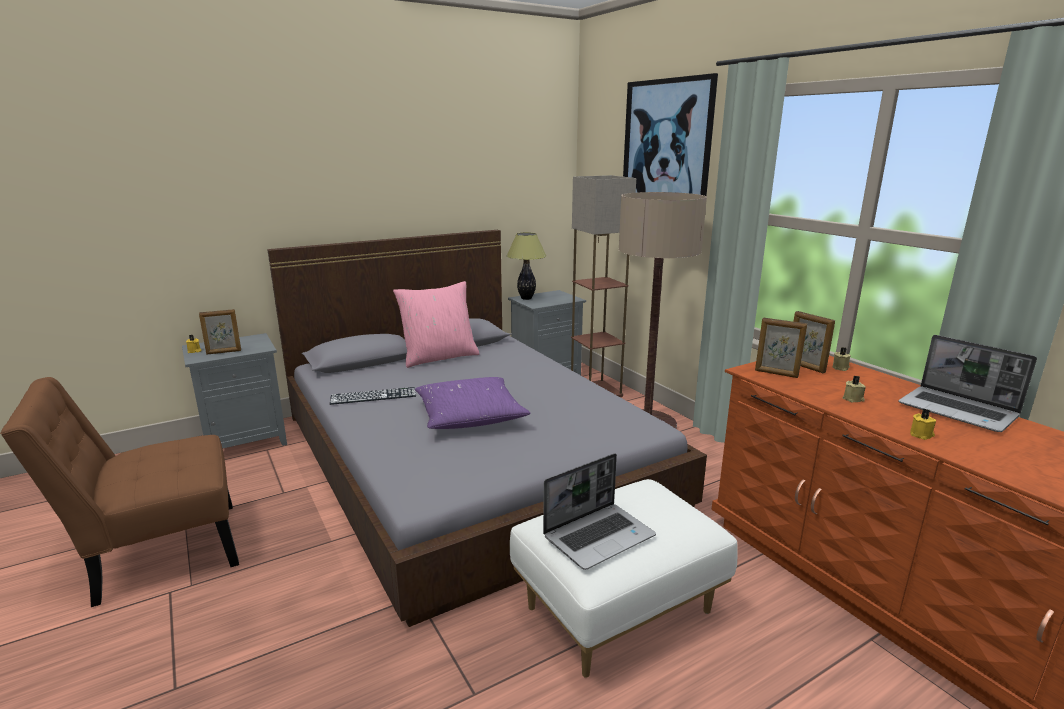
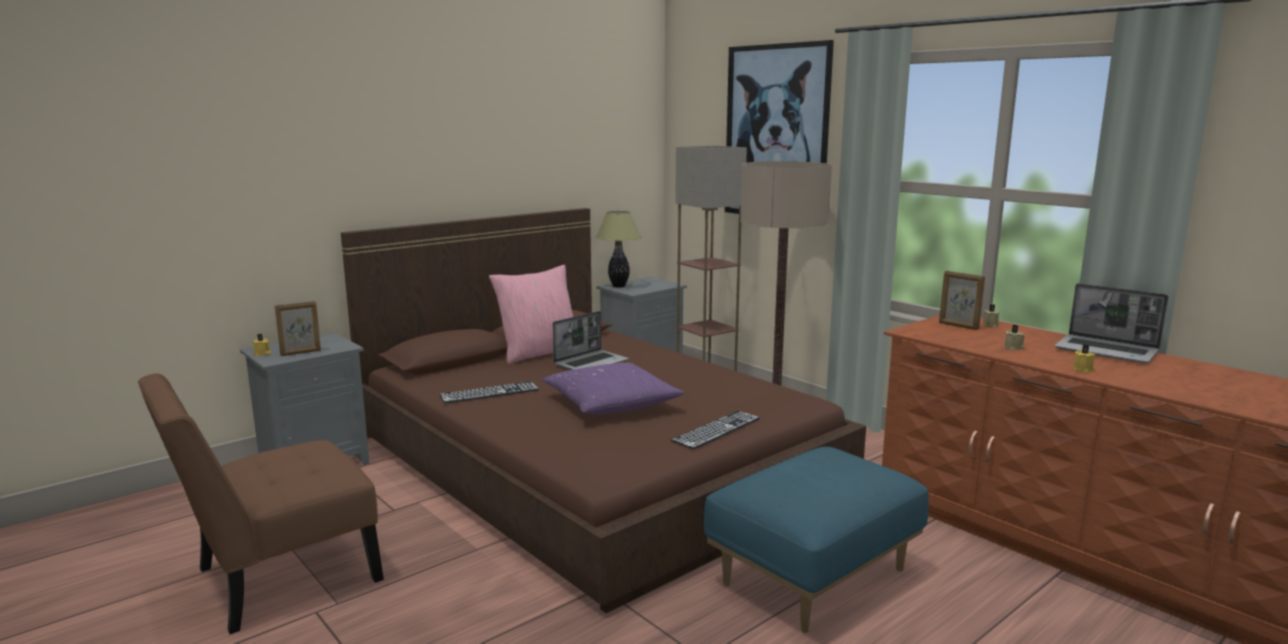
camera: 10 degrees left, 5 degrees down
grey bed [267,230,707,627] -> brown bed [341,208,866,613]
white ottoman [510,479,738,678] -> blue ottoman [704,447,929,633]
laptop [543,453,656,570] -> laptop moved to [552,311,629,370]
picture frame [755,318,807,378] -> none
none -> keyboard [671,411,760,449]

